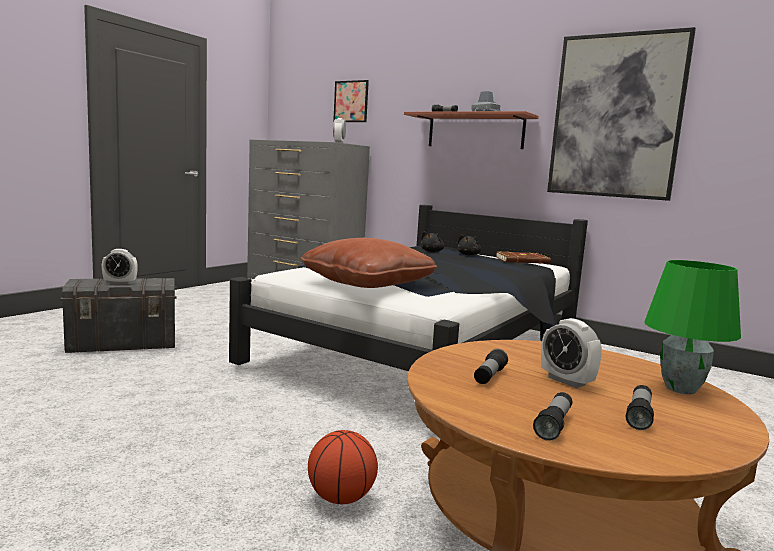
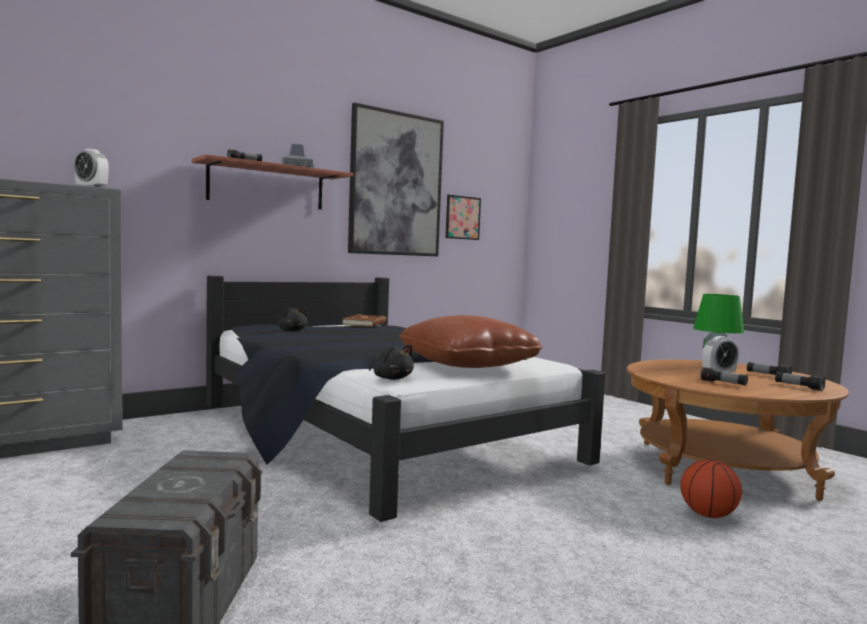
camera: 70 degrees left, 5 degrees down
alarm clock [102,249,138,285] -> none
picture [333,80,369,122] -> picture moved to [446,195,481,240]
black plush toy [457,235,481,255] -> black plush toy moved to [369,345,414,380]

